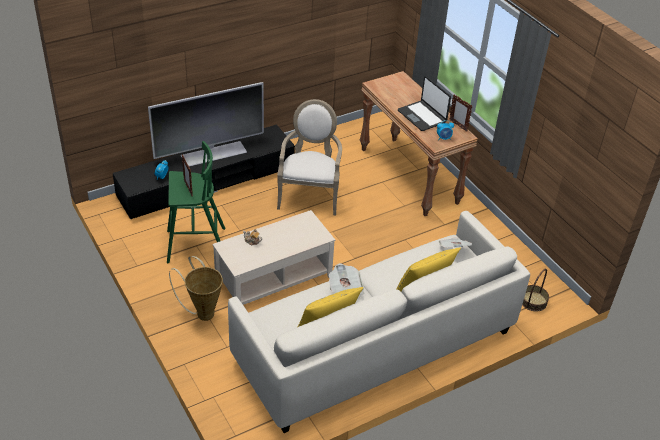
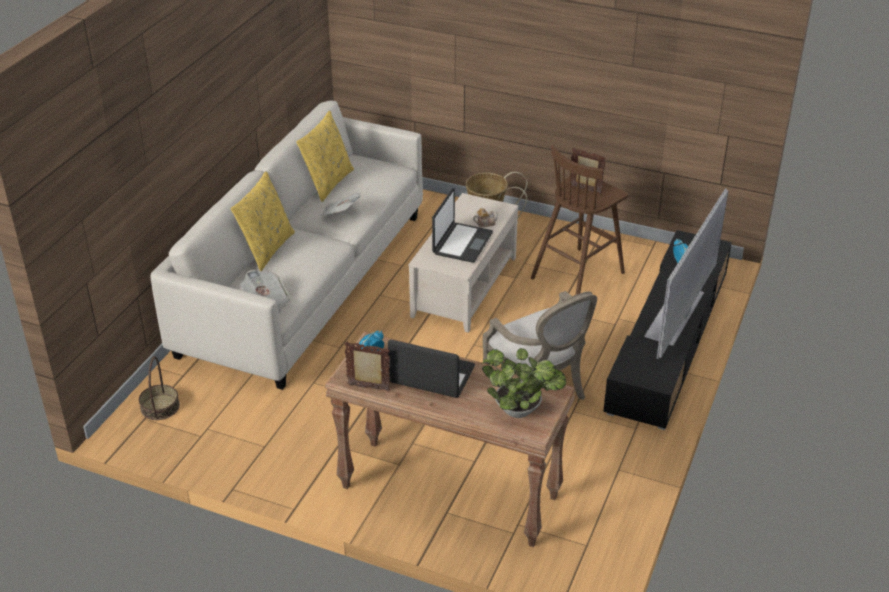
camera: 145 degrees right, 5 degrees down
green stool [167,141,225,263] -> brown stool [531,145,629,295]
none -> laptop [432,188,493,263]
none -> potted plant [482,348,566,418]

